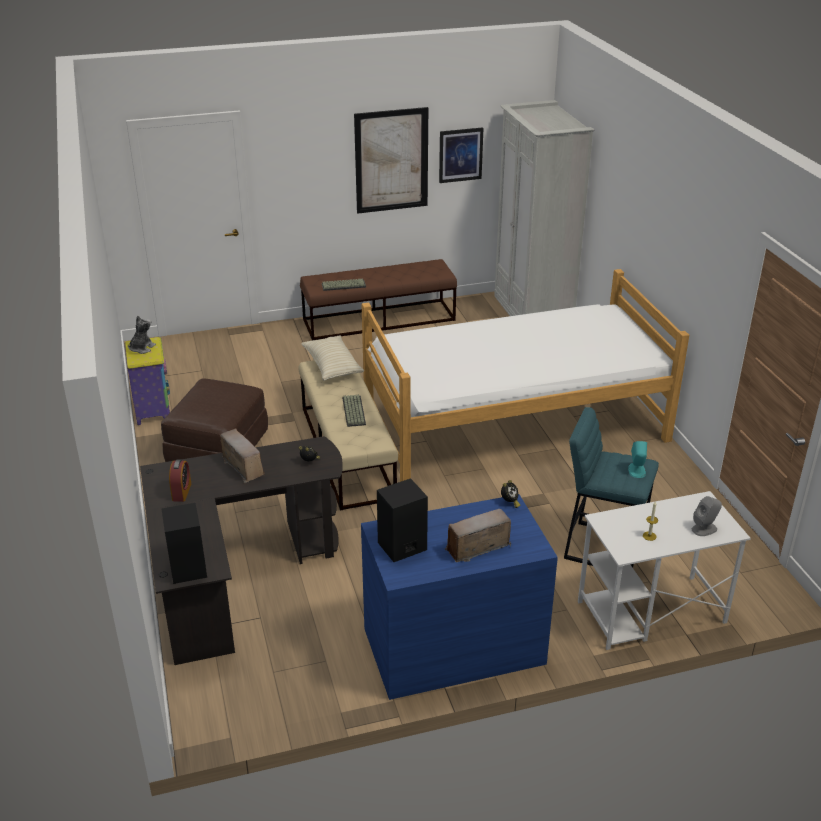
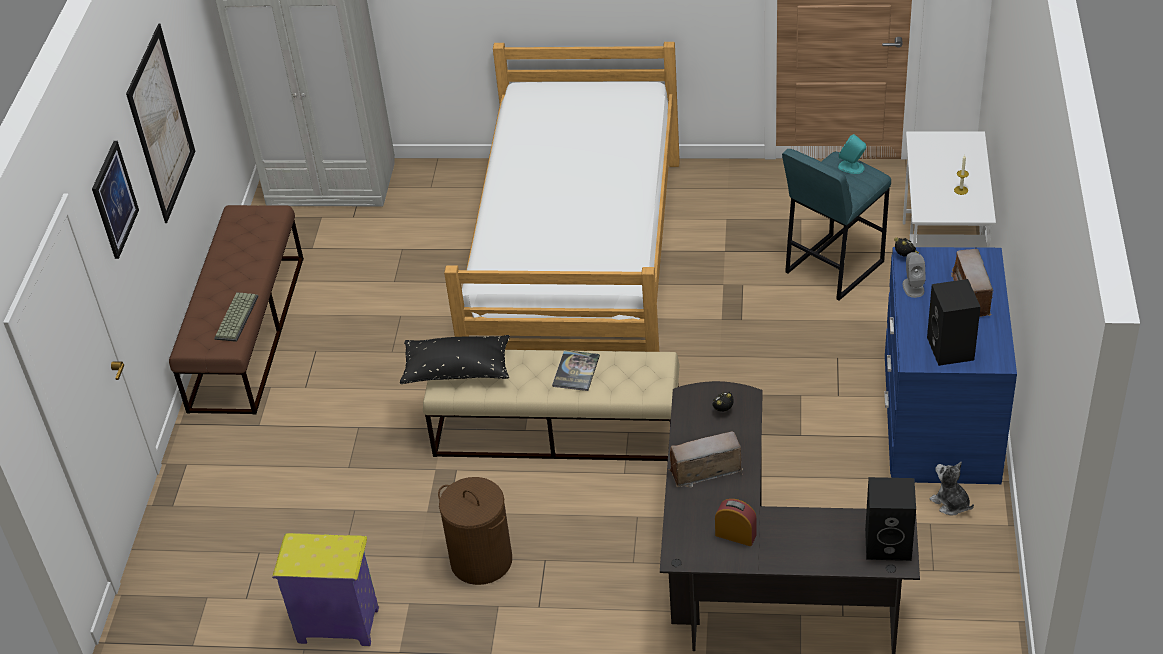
camera: 65 degrees left, 10 degrees up
plush toy [128,315,156,354] -> plush toy moved to [930,461,974,516]
brown ottoman [161,379,268,462] -> brown laundry basket [438,477,512,585]
beige pillow [301,335,364,381] -> black pillow [400,335,510,384]
keyboard [342,395,366,427] -> book [552,350,600,391]
picture [439,127,484,183] -> picture moved to [92,141,139,259]
grey speaker [692,496,722,536] -> grey speaker moved to [903,252,926,298]

